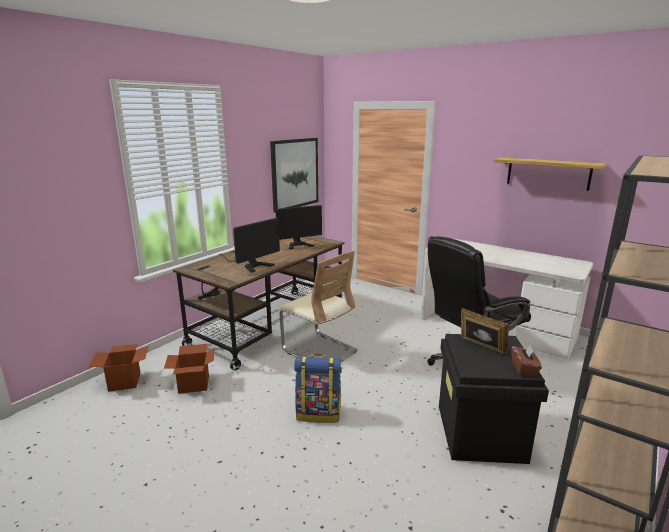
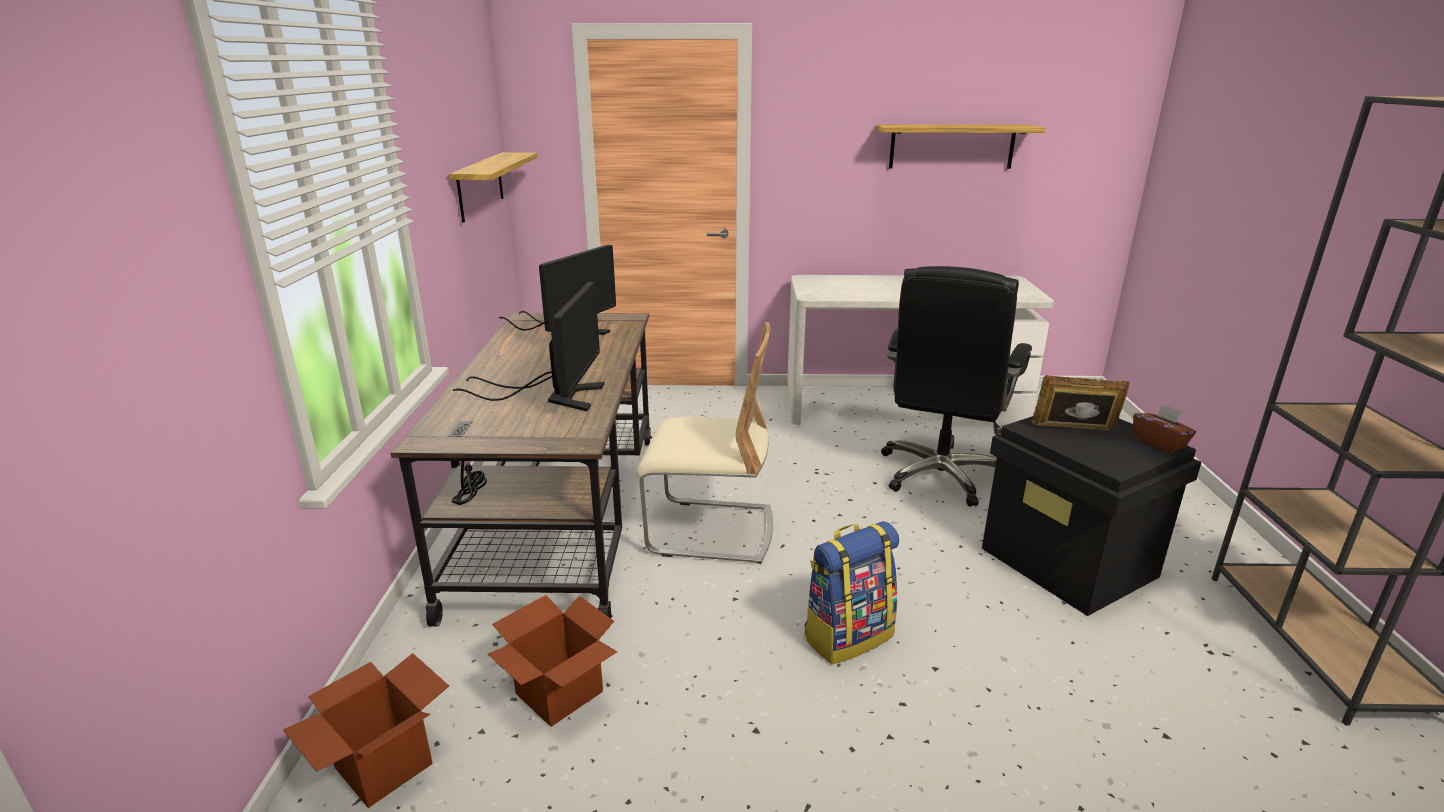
camera: 35 degrees left, 5 degrees up
picture [270,138,318,213] -> shelf [449,152,538,223]

